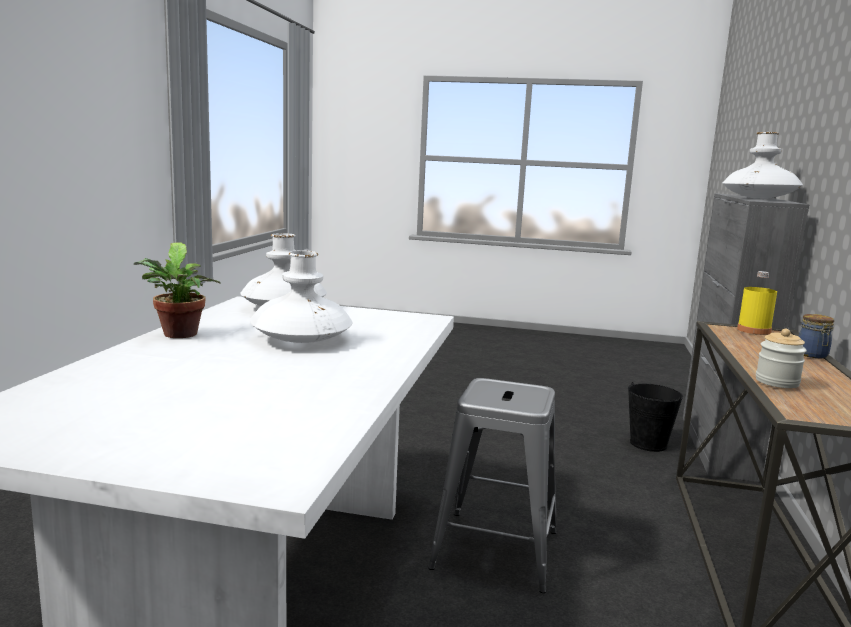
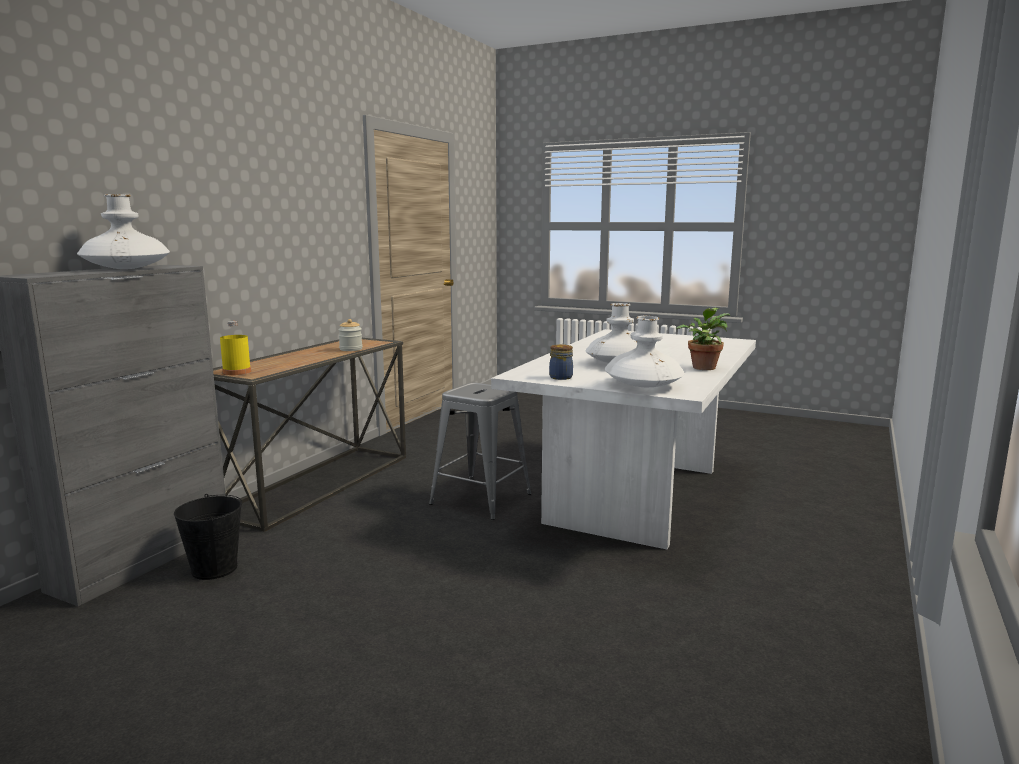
camera: 165 degrees left, 0 degrees up
jar [798,314,834,358] -> jar moved to [549,344,573,380]

